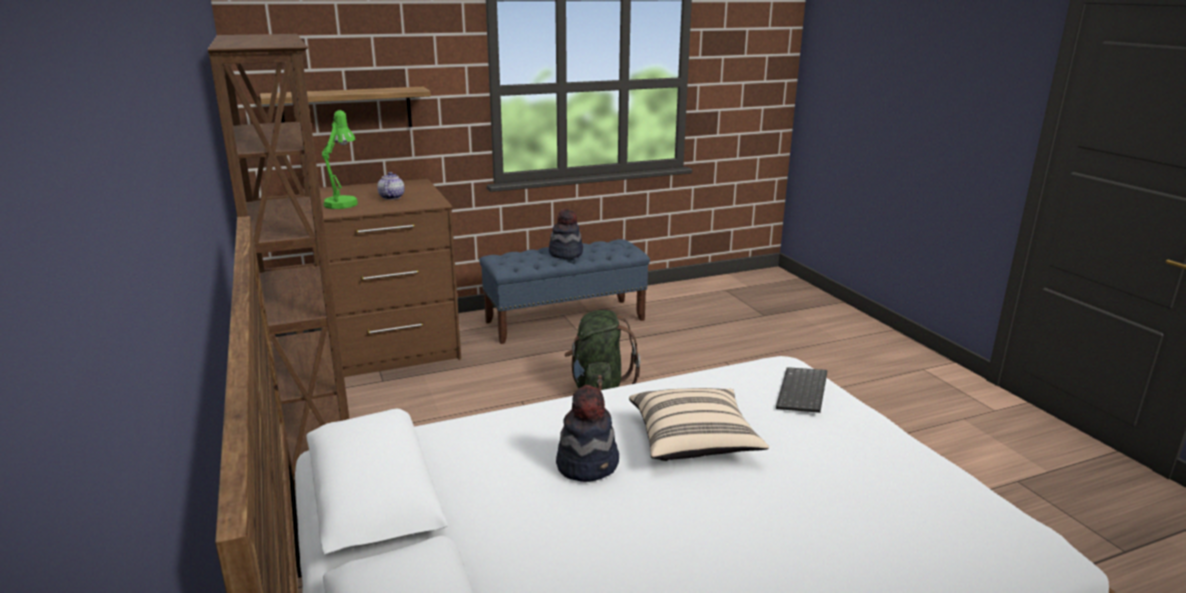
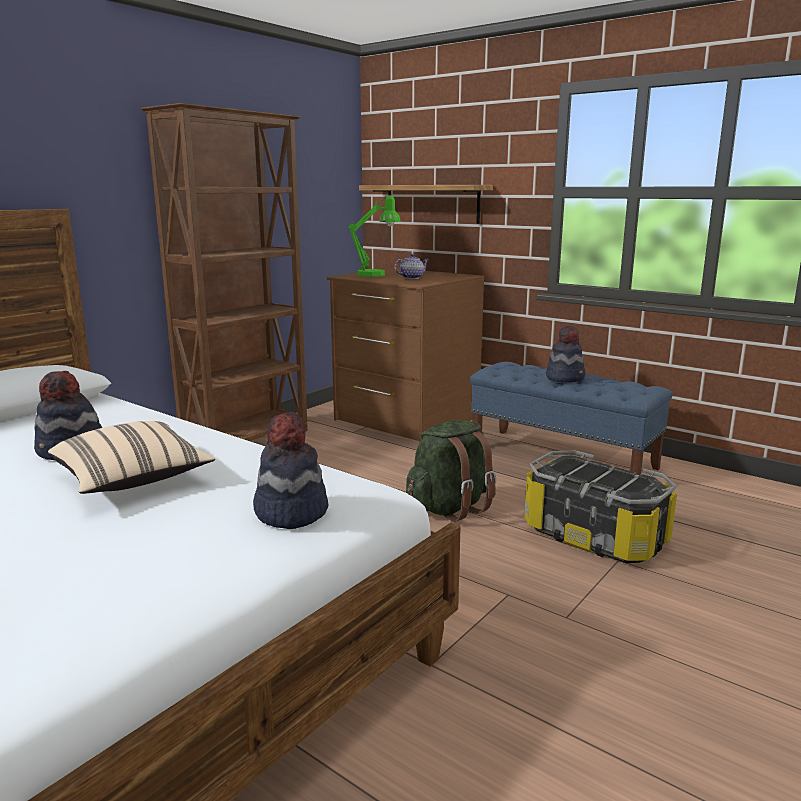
camera: 60 degrees right, 5 degrees down
keyboard [776,367,827,413] -> hat [253,412,328,529]
none -> storage box [524,451,677,563]

